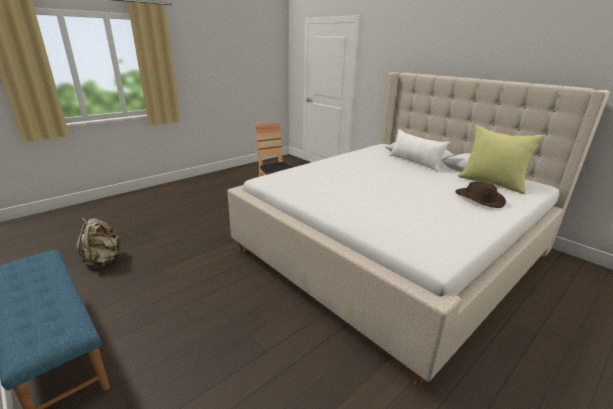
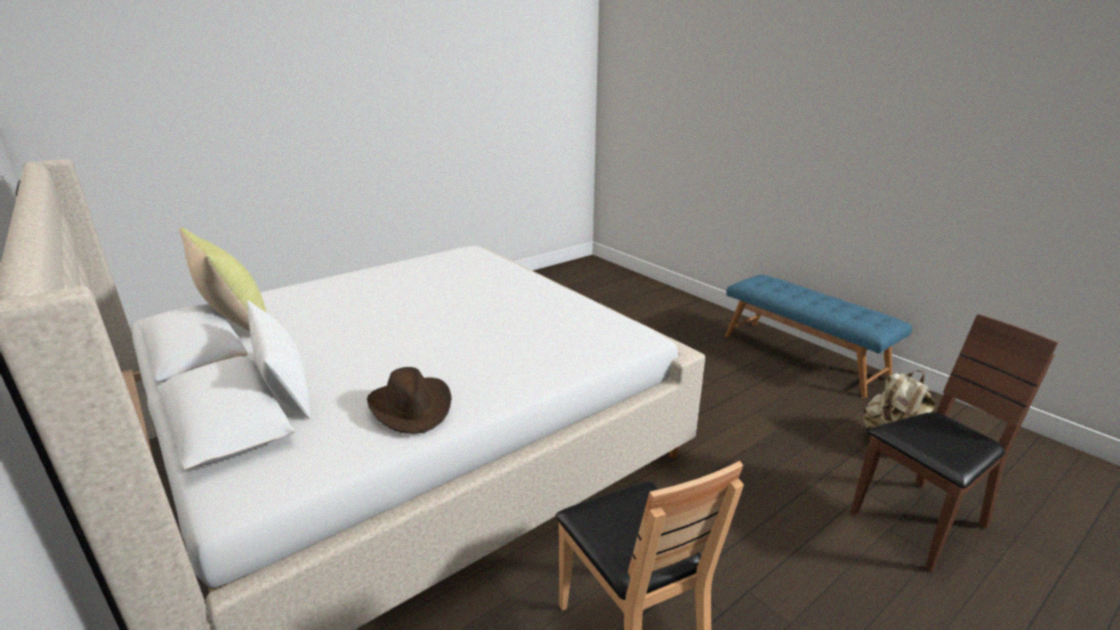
camera: 175 degrees left, 0 degrees up
brown hat [455,182,506,208] -> brown hat moved to [367,367,452,434]
none -> brown chair [850,314,1058,572]

